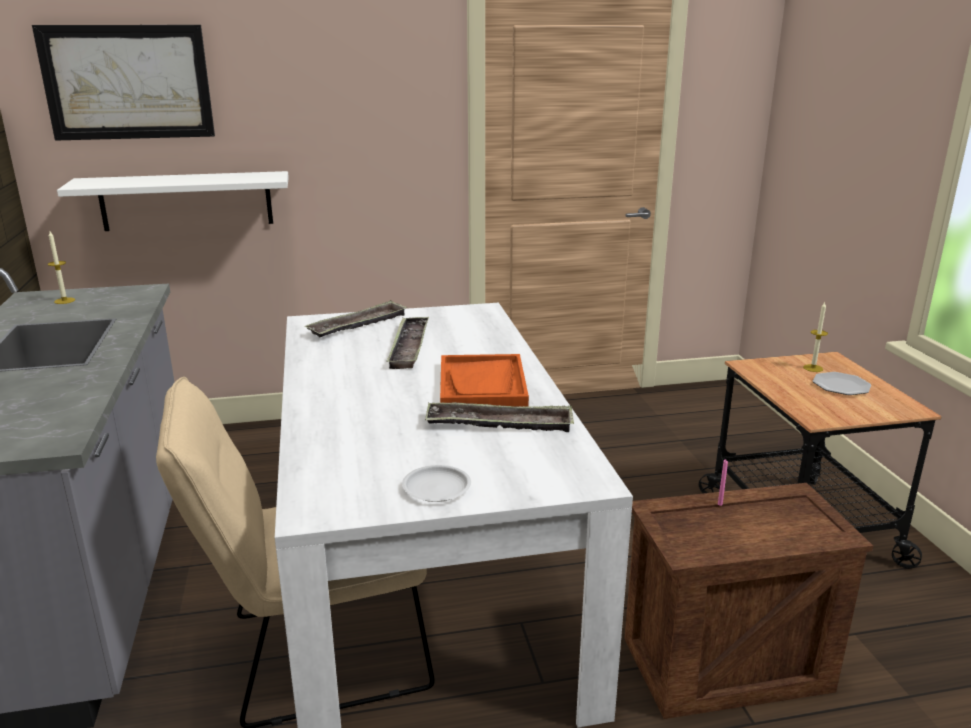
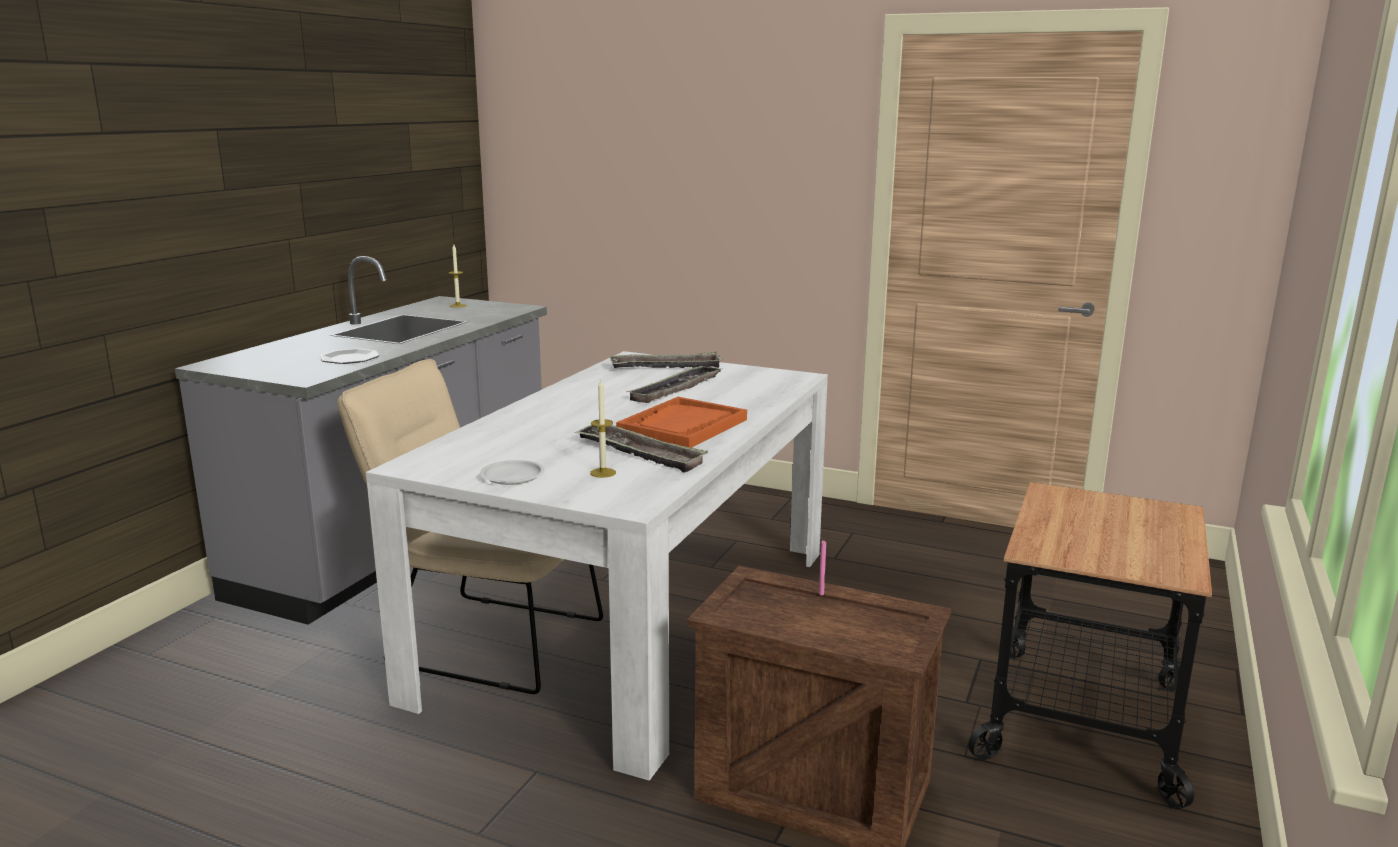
camera: 35 degrees right, 5 degrees down
picture [32,25,215,141] -> none
white shelf [57,171,289,231] -> none
candle [803,302,828,372] -> candle moved to [590,380,616,478]
plate [813,372,871,395] -> plate moved to [320,348,379,364]

